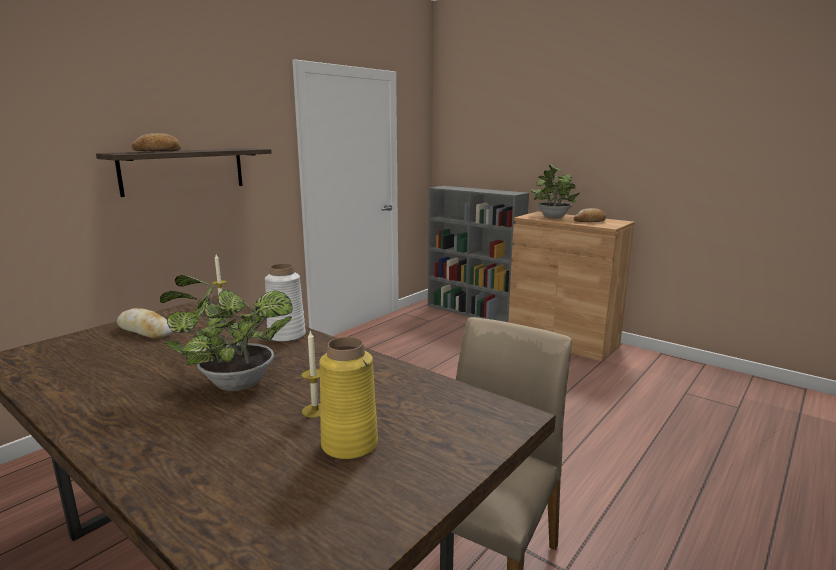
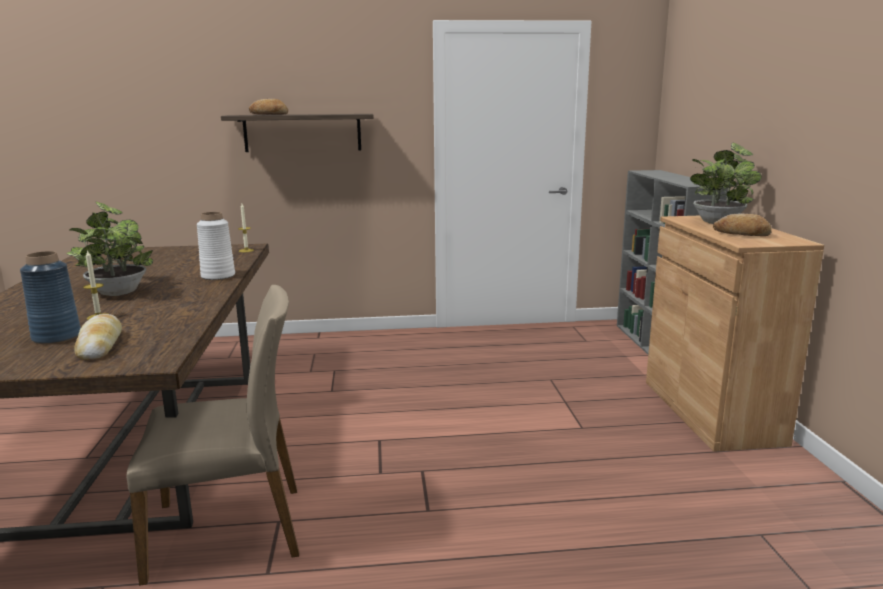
camera: 45 degrees right, 0 degrees up
bread [117,308,173,339] -> bread moved to [74,314,122,360]
yellow vase [319,337,378,460] -> blue vase [20,251,81,344]

